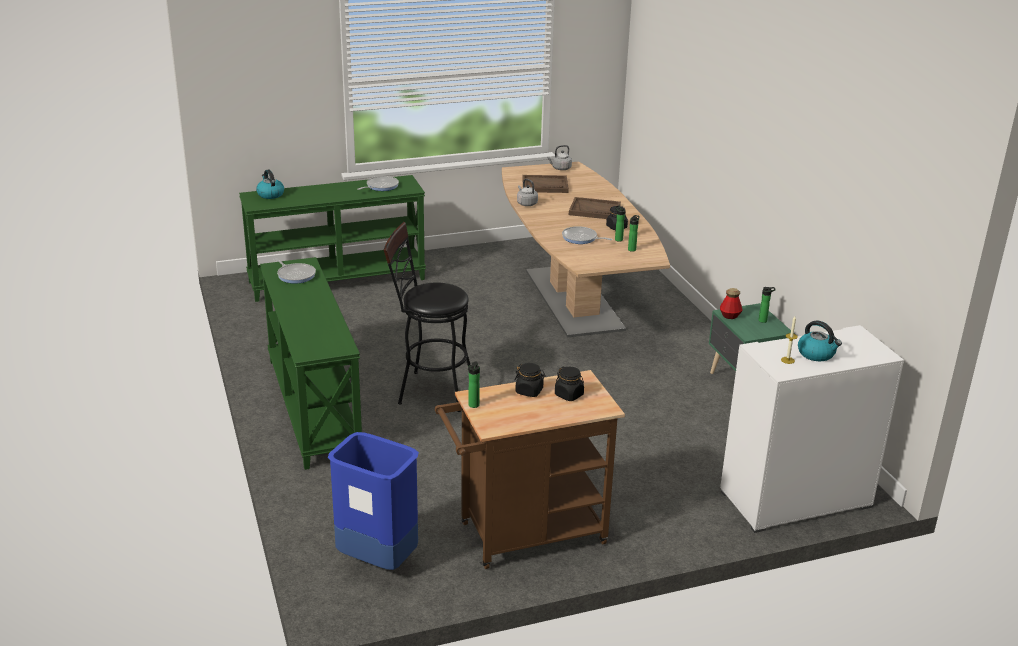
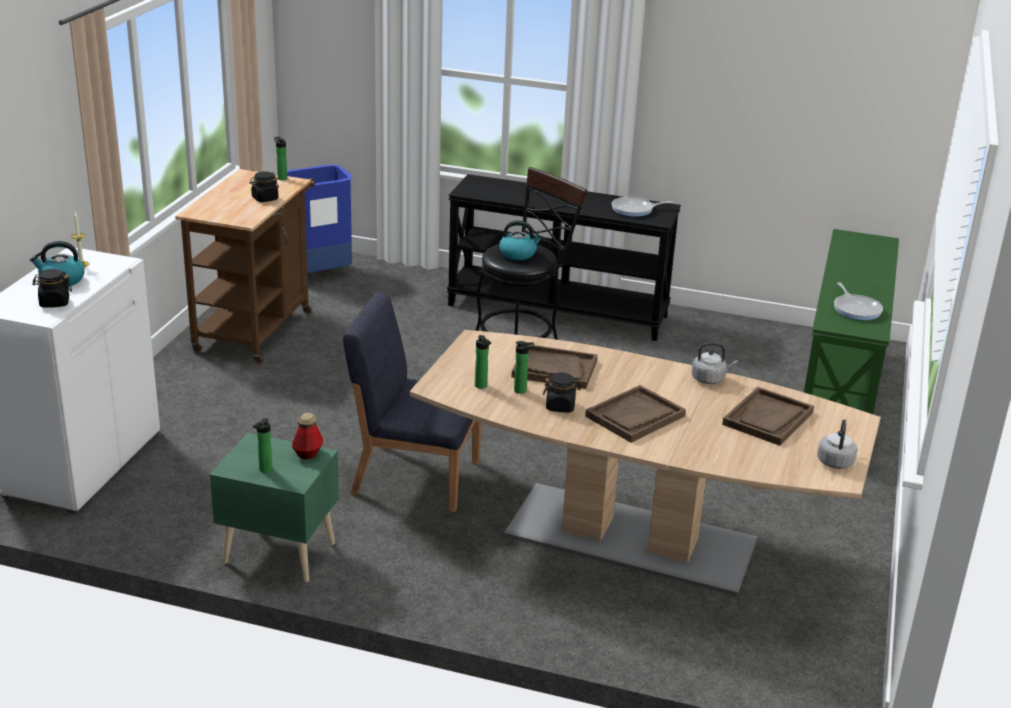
camera: 125 degrees right, 0 degrees up
kettle [256,169,284,199] -> kettle moved to [499,220,543,260]
green console table [260,257,362,470] -> black console table [447,174,681,341]
black jar [555,367,584,401] -> black jar moved to [32,269,72,308]
frying pan [562,226,613,244] -> brown tray [512,345,597,389]
none -> blue chair [343,292,481,512]

